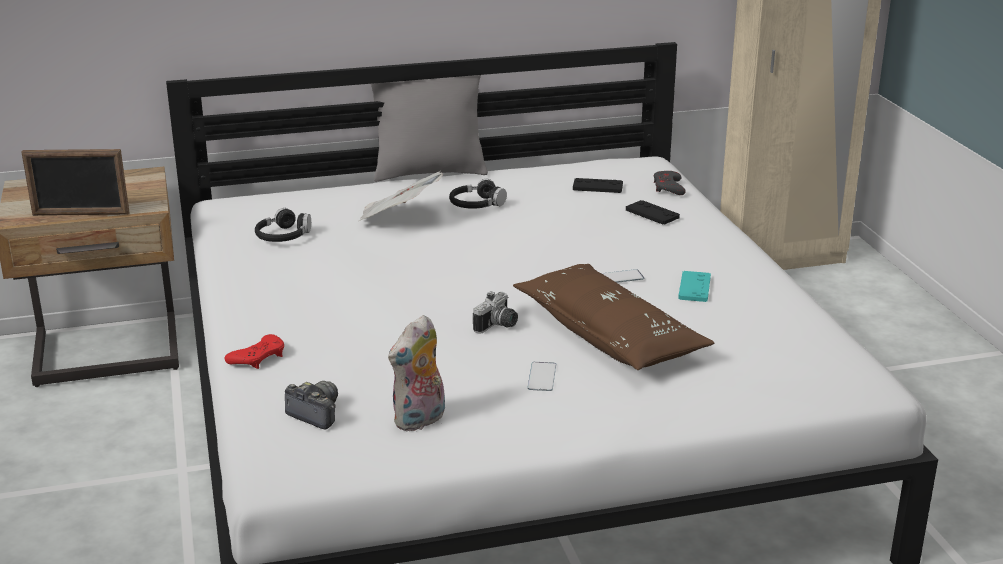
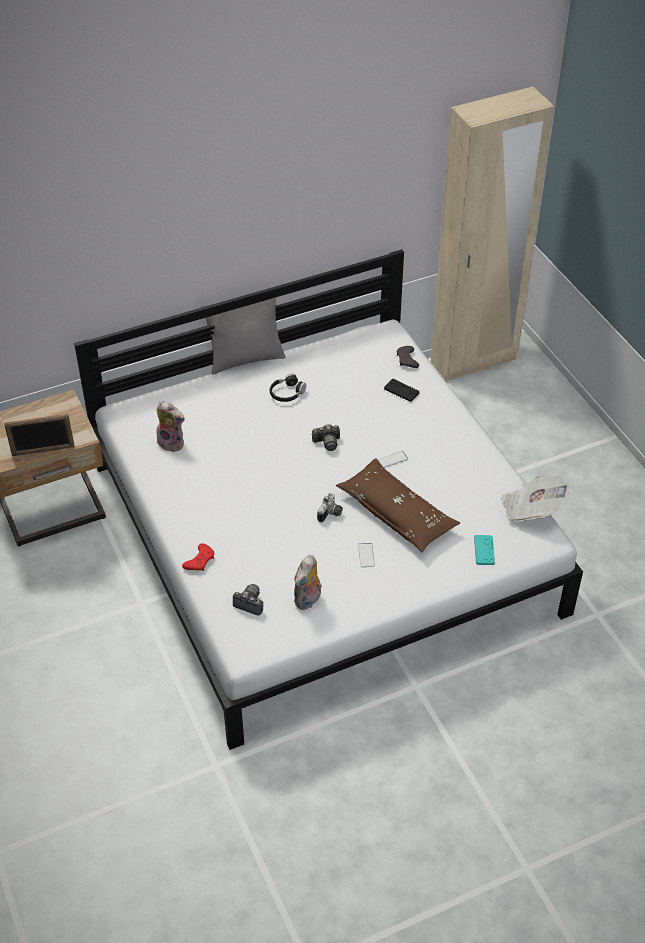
camera: 10 degrees left, 20 degrees up
black headphones [255,208,311,242] -> plush toy [156,401,185,452]
newspaper [359,171,443,221] -> newspaper moved to [501,475,569,521]
black game controller [573,178,623,193] -> none
turquoise game controller [678,271,711,302] -> turquoise game controller moved to [474,535,495,565]
none -> camera [311,424,340,451]

